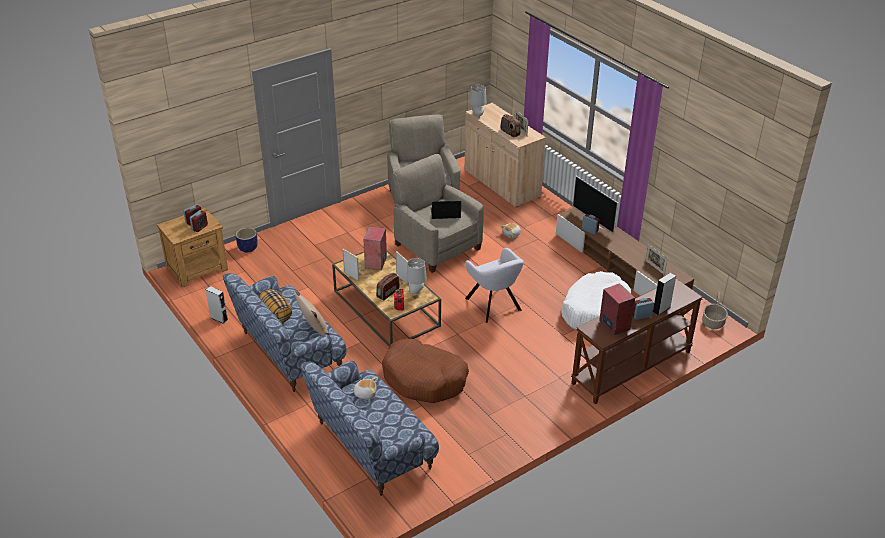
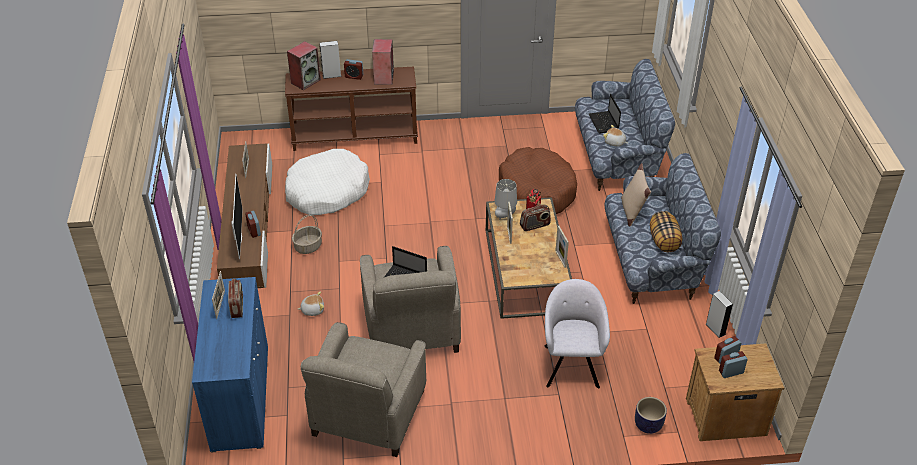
camera: 150 degrees left, 5 degrees up
speaker [363,226,387,270] -> speaker moved to [287,41,321,90]
beige cabinet [465,103,546,208] -> blue cabinet [192,277,268,453]
grey armchair [465,248,524,323] -> grey armchair moved to [545,279,610,389]
grey table lamp [470,85,486,118] -> none
basket [702,293,728,329] -> basket moved to [292,215,322,254]
none -> laptop [589,94,621,134]

